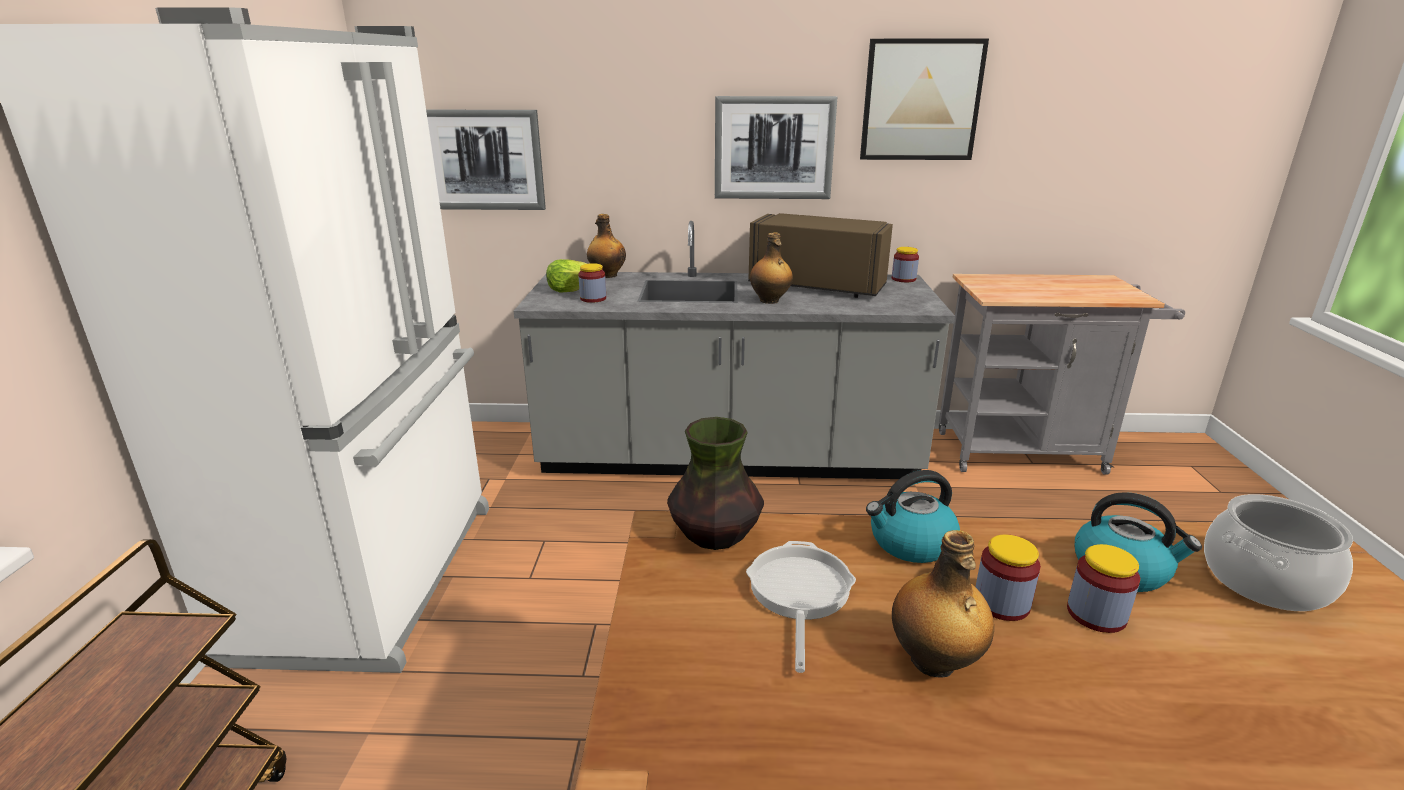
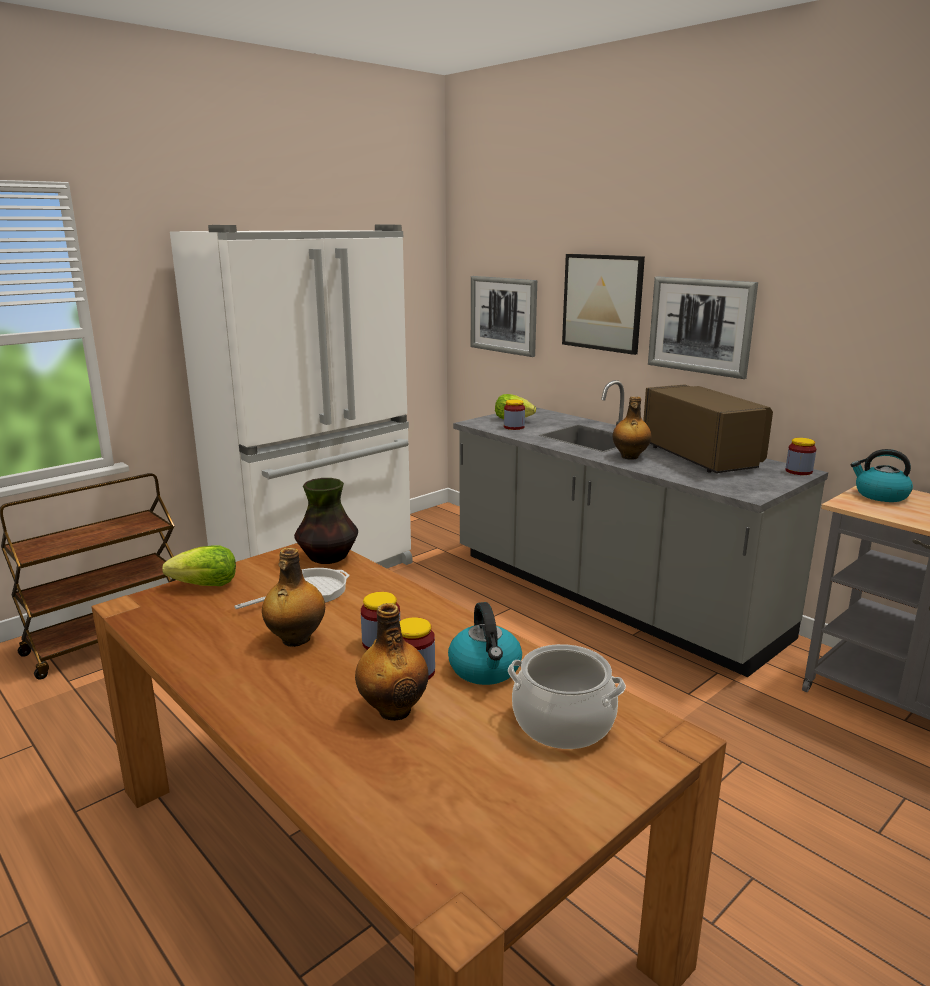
camera: 45 degrees right, 5 degrees down
bottle [587,214,626,278] -> bottle moved to [355,603,429,721]
picture [860,39,989,160] -> picture moved to [562,254,645,355]
kettle [866,470,960,563] -> kettle moved to [851,449,913,502]
none -> lettuce [162,545,236,586]

